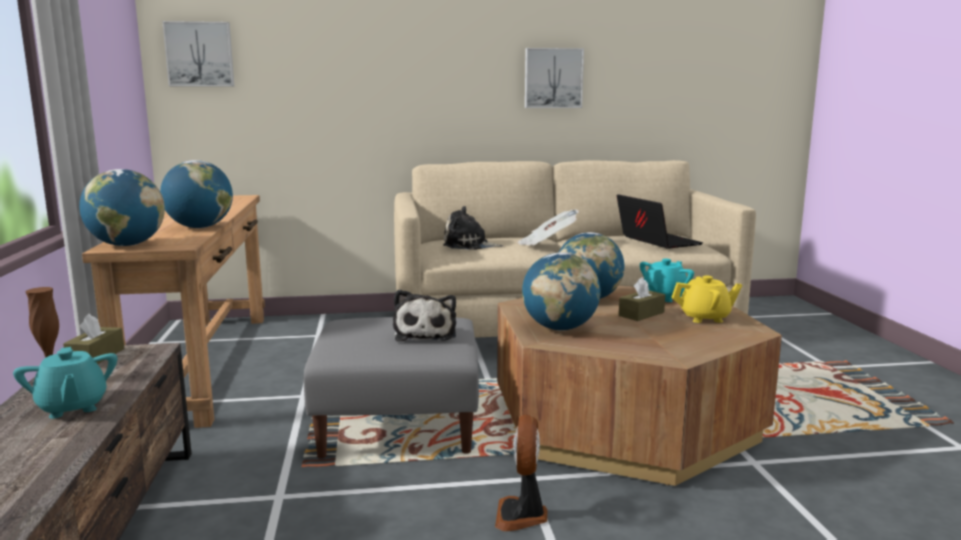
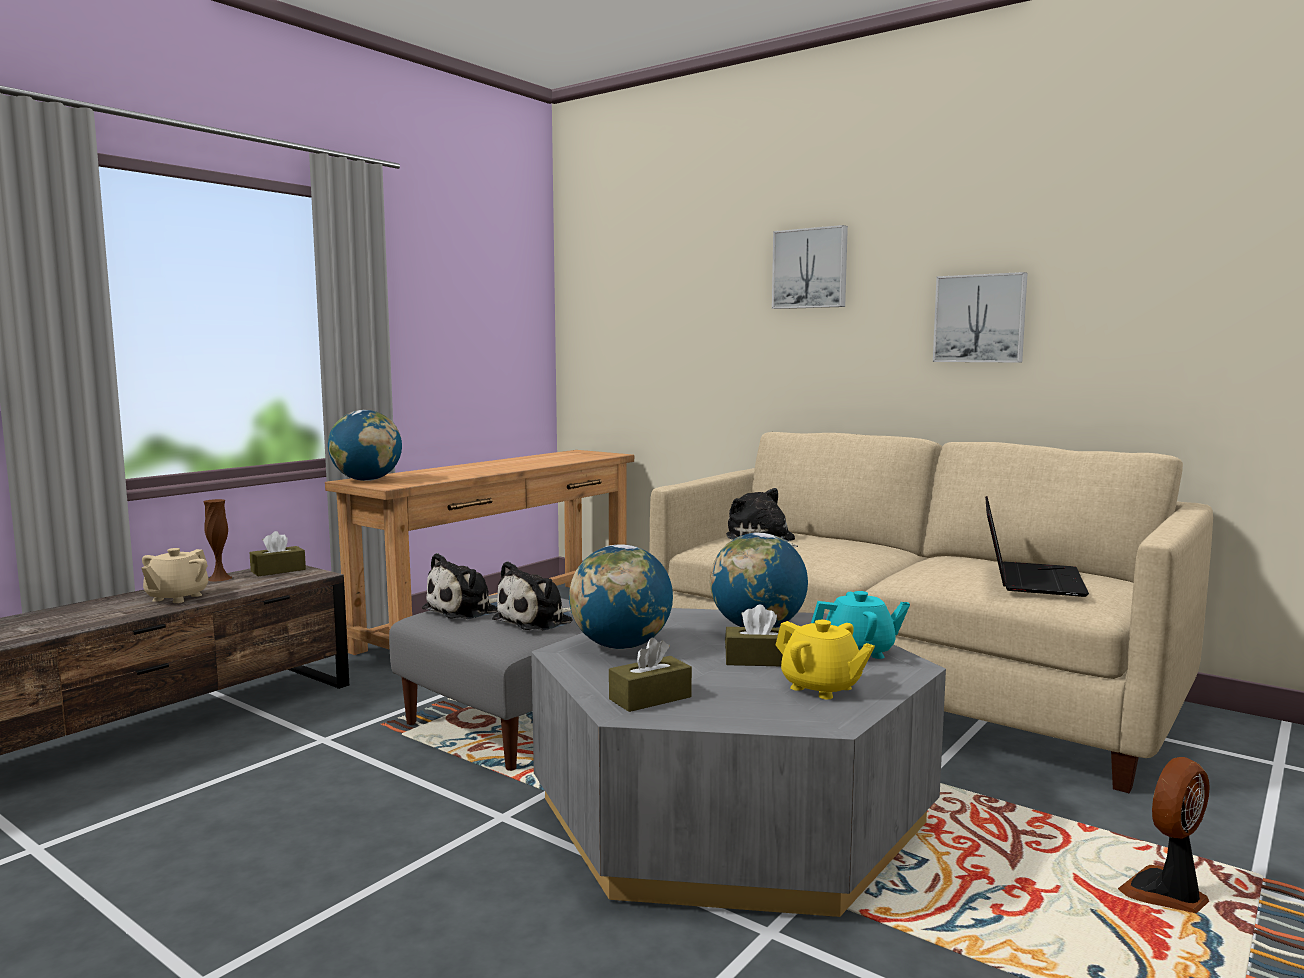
camera: 45 degrees right, 5 degrees down
turquoise teapot [13,347,117,419] -> beige teapot [142,548,208,603]
globe [160,160,233,228] -> none
picture [162,21,234,86] -> picture moved to [772,225,848,309]
fan [495,414,547,531] -> fan moved to [1118,757,1210,913]
brown coffee table [497,286,782,486] -> grey coffee table [531,608,946,917]
newspaper [517,209,580,246] -> none
none -> plush toy [422,553,497,619]
none -> brown tissue box [609,638,692,712]

